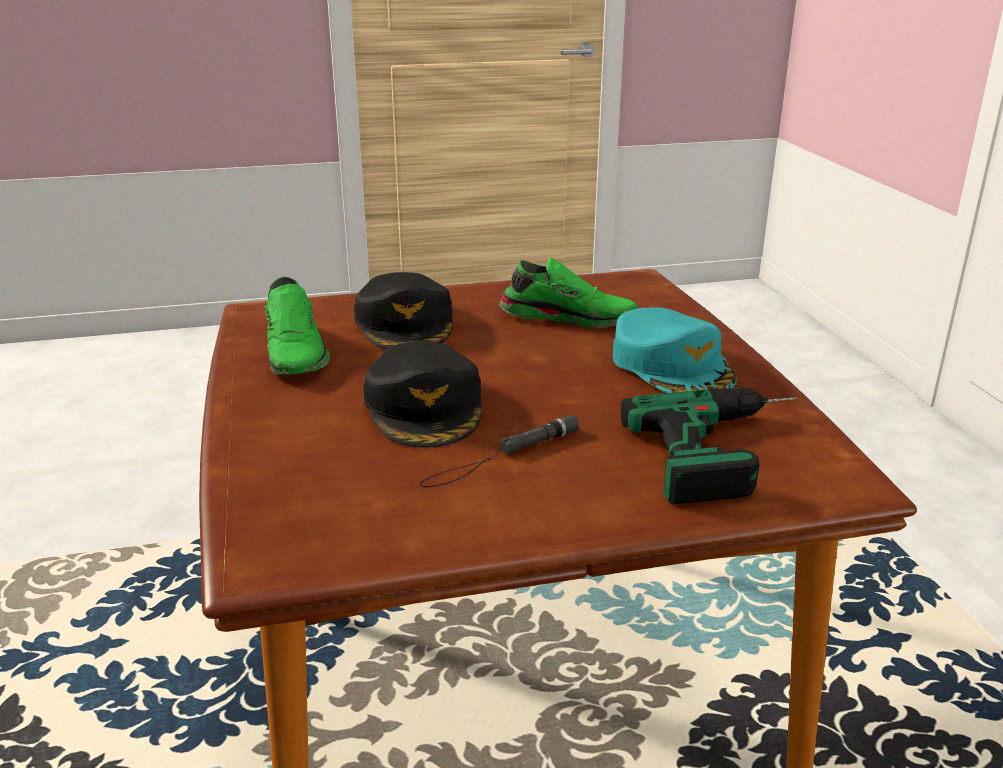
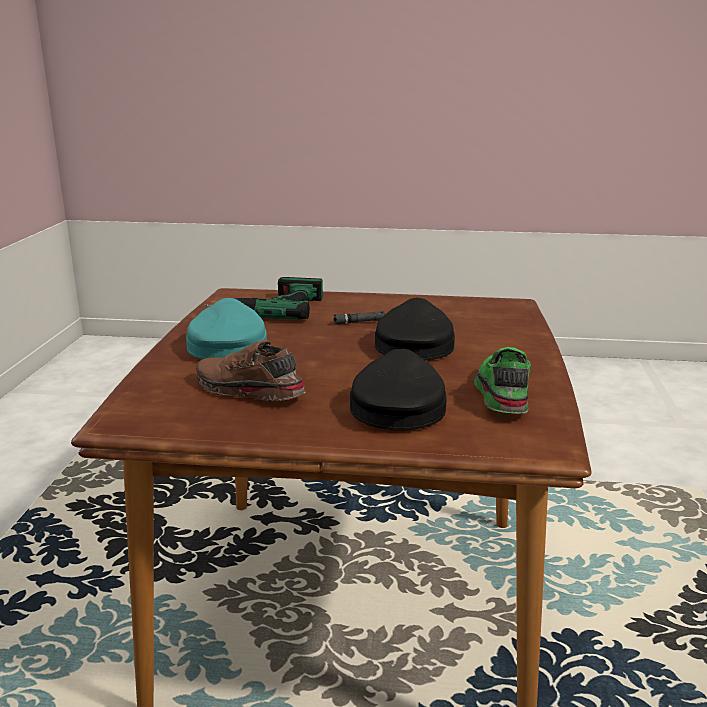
camera: 160 degrees left, 5 degrees down
green shoe [500,258,638,328] -> brown shoe [196,340,306,401]

